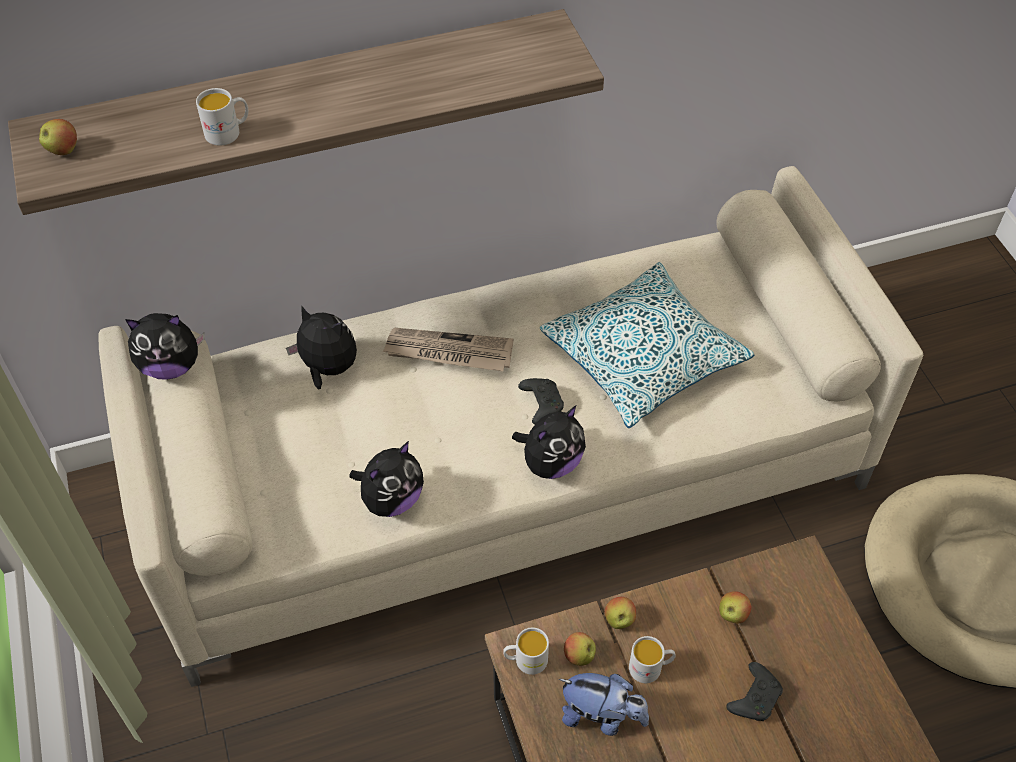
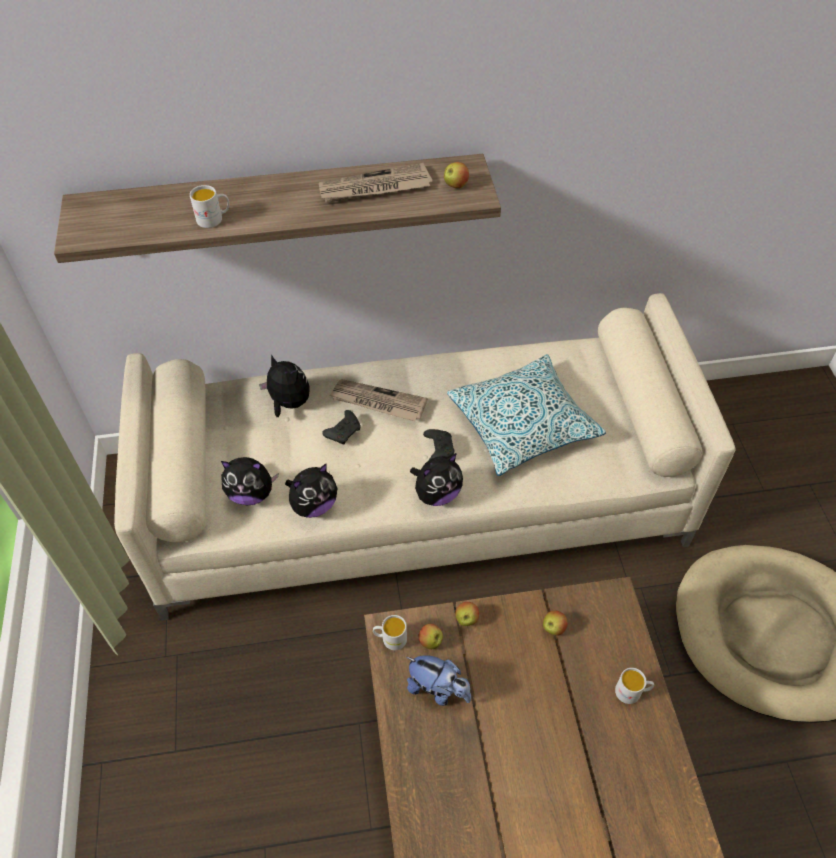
camera: 10 degrees right, 0 degrees up
apple [39,119,77,155] -> apple moved to [444,162,469,188]
plush toy [125,313,205,380] -> plush toy moved to [221,457,278,505]
white mug [629,636,676,683] -> white mug moved to [615,668,654,704]
black game controller [726,662,783,721] -> black game controller moved to [322,410,361,444]
none -> newspaper [319,163,433,203]

